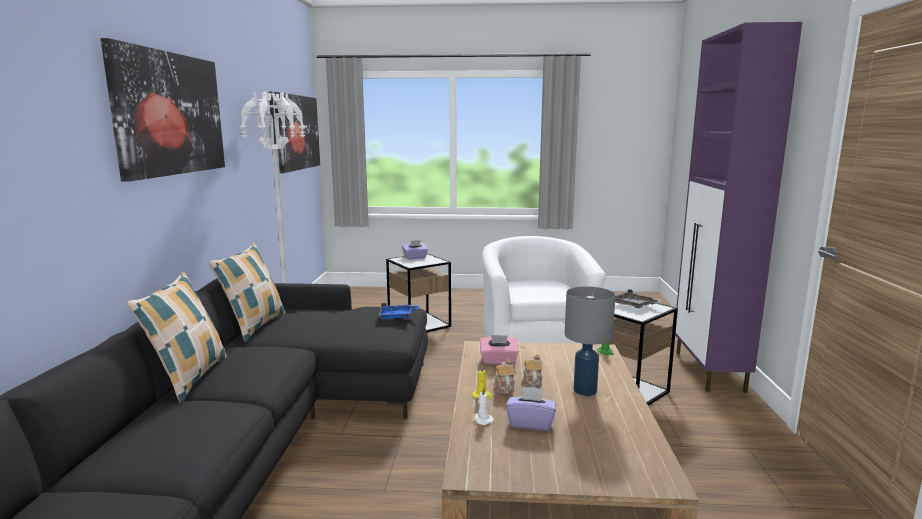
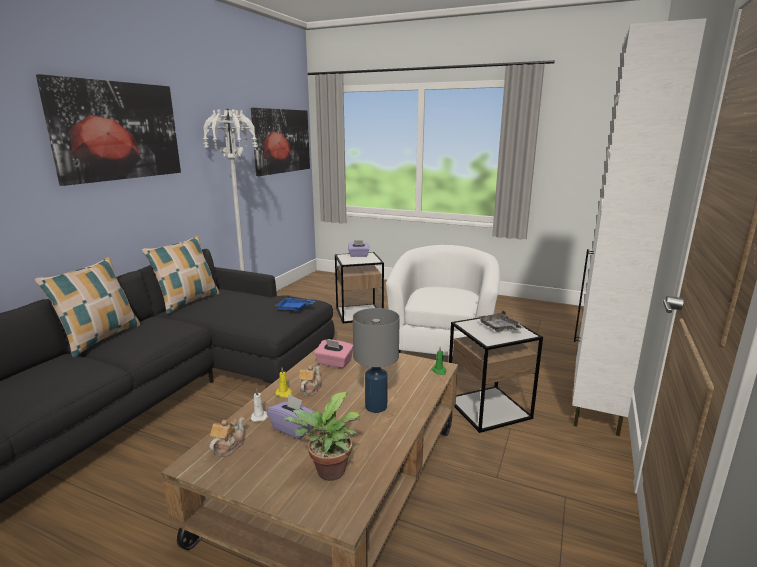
camera: 20 degrees right, 5 degrees up
teapot [522,354,543,388] -> teapot moved to [209,417,245,457]
purple cabinet [675,22,802,393] -> white cabinet [572,18,707,436]
none -> potted plant [282,392,361,481]

